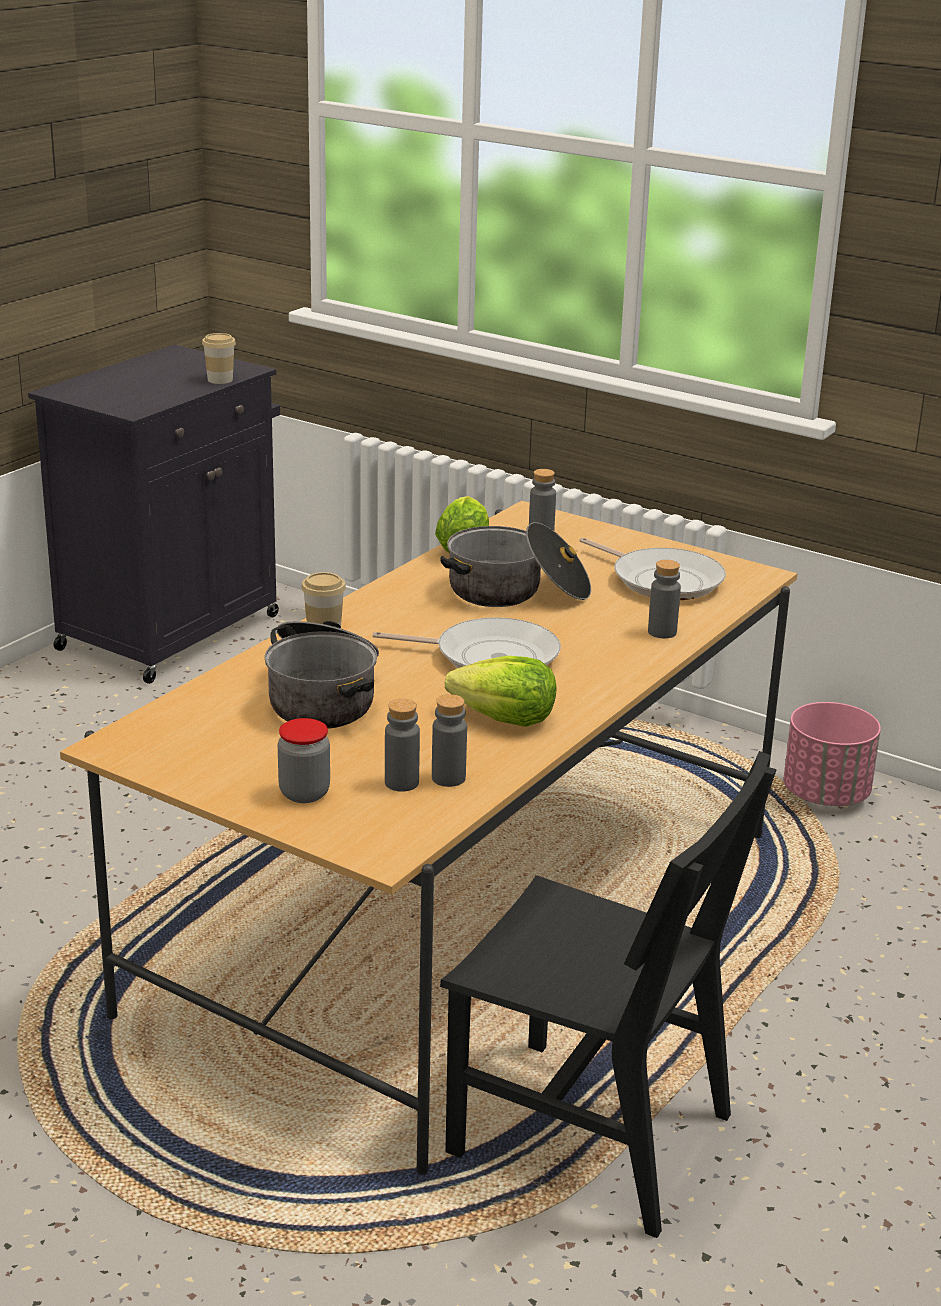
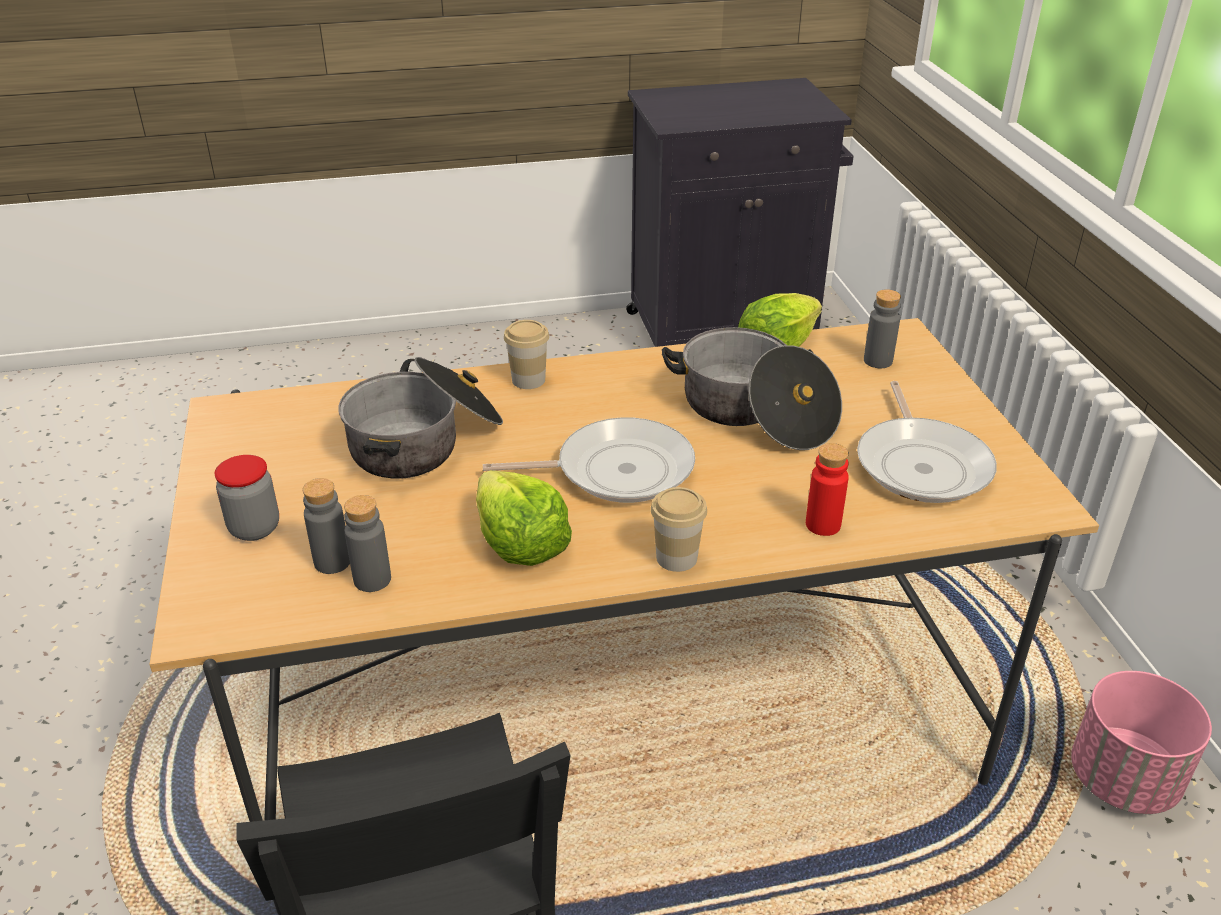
camera: 45 degrees right, 10 degrees up
cup [202,333,236,384] -> cup moved to [651,487,707,572]
frying pan [372,617,561,668] -> frying pan turned 60 degrees counterclockwise [483,417,695,503]
grey bottle [648,560,681,638] -> red bottle [806,443,849,536]

